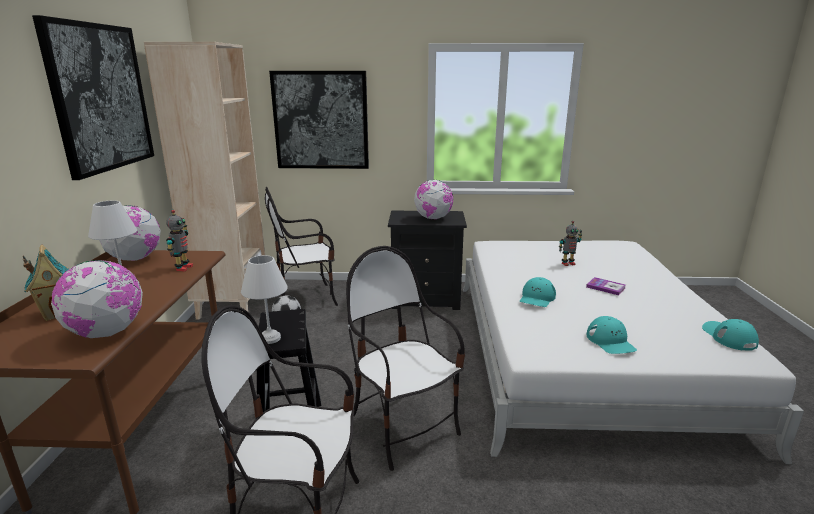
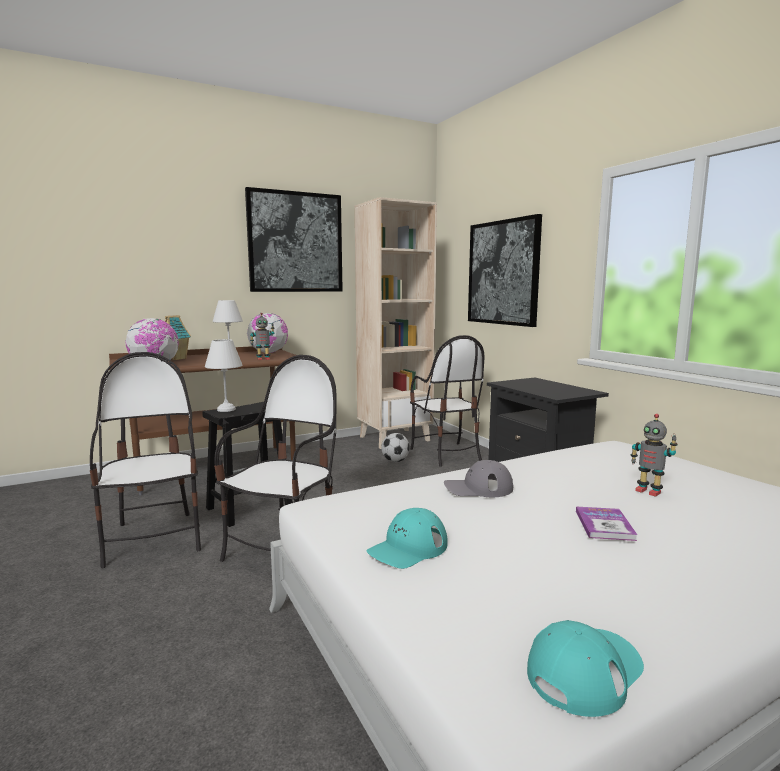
camera: 60 degrees right, 10 degrees down
chair [265,187,338,306] -> chair turned 150 degrees counterclockwise [410,335,484,467]
globe [414,180,453,219] -> none
turquoise cap [520,277,556,307] -> grey cap [444,460,513,497]

